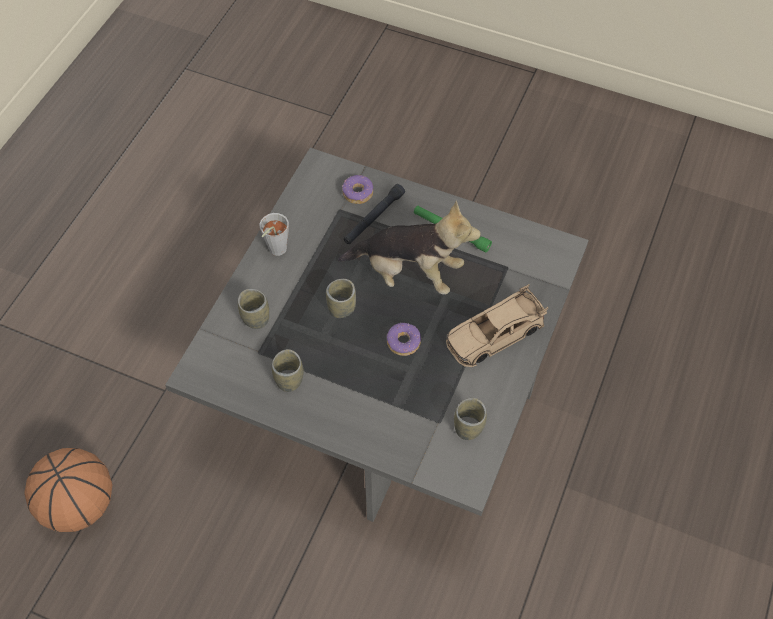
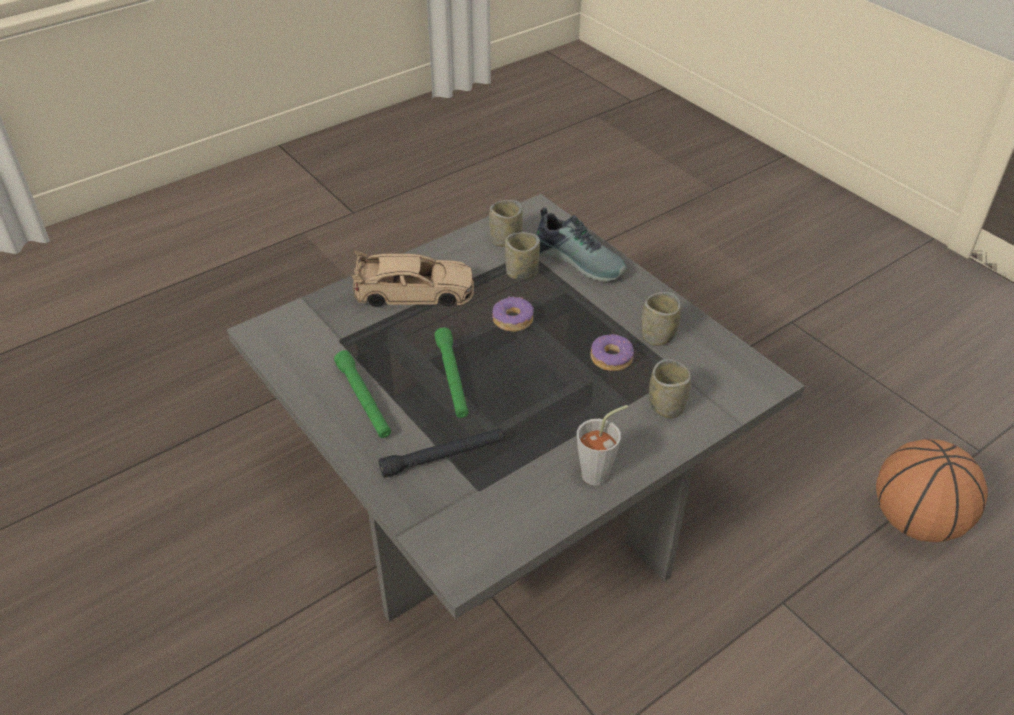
camera: 150 degrees left, 15 degrees down
cup [326,279,356,318] -> cup moved to [505,232,540,279]
plush toy [338,201,481,295] -> green flashlight [435,327,469,418]
donut [342,175,374,204] -> donut moved to [590,334,634,371]
none -> shoe [535,207,627,282]

